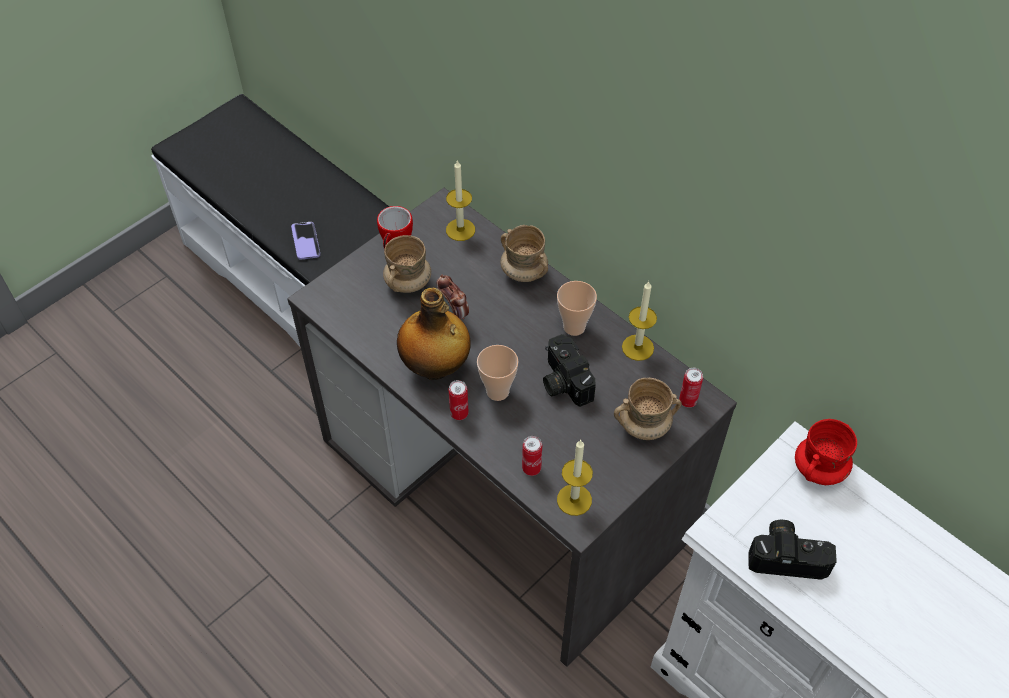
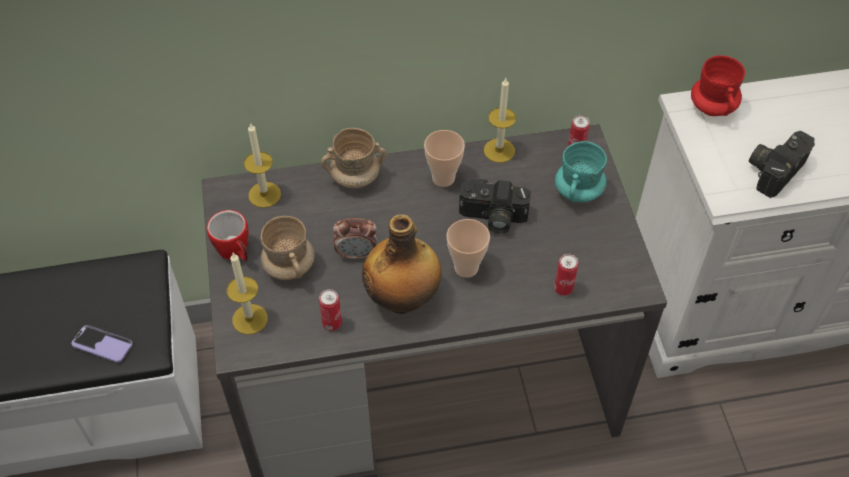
camera: 55 degrees left, 0 degrees up
can [449,380,469,420] -> can moved to [319,289,342,331]
candle [557,440,593,516] -> candle moved to [227,253,268,335]
beige mug [614,378,682,440] -> turquoise mug [555,141,607,202]

